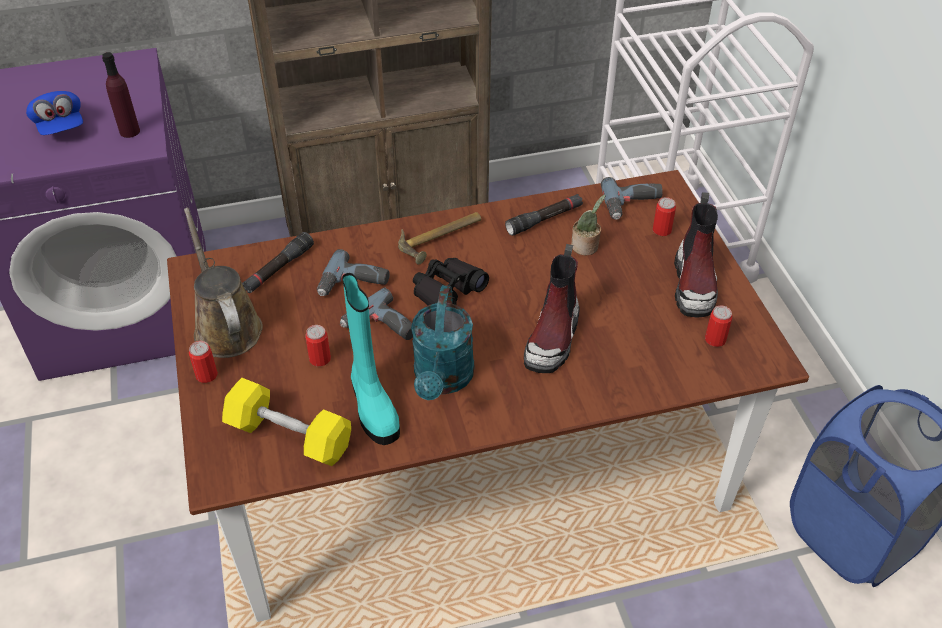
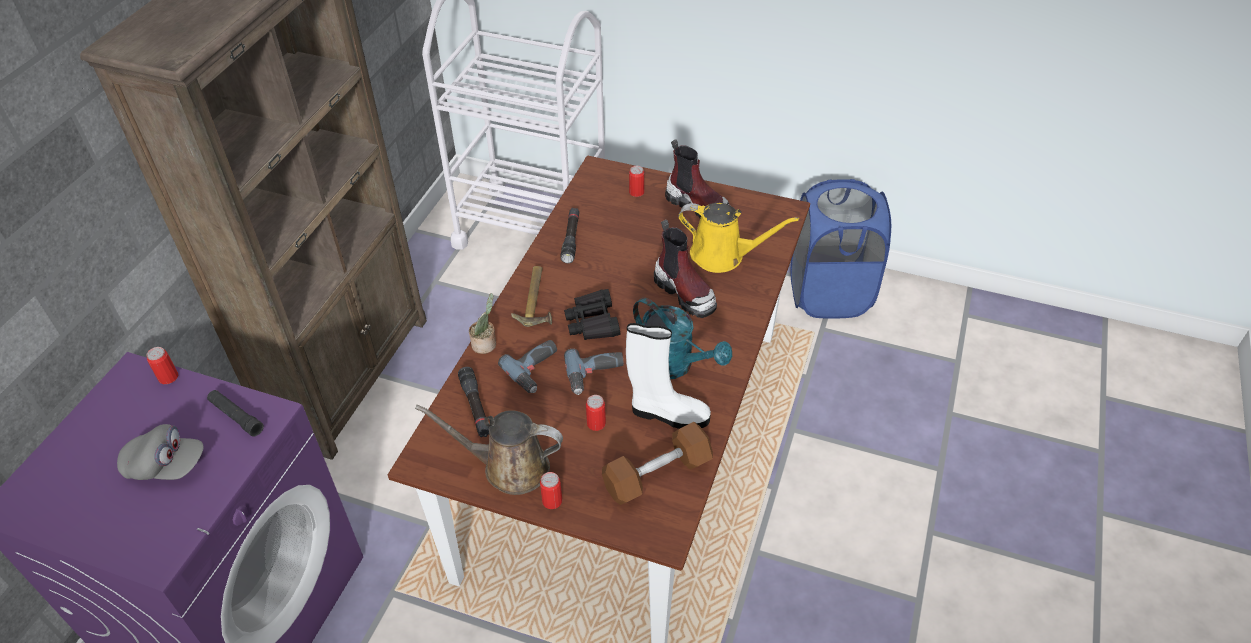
camera: 55 degrees left, 0 degrees up
blue cap [26,91,83,135] -> grey cap [117,424,203,480]
purple bottle [102,52,140,138] -> black flashlight [207,390,264,437]
yellow dumbbell [222,378,351,466] -> brown dumbbell [602,422,713,505]
turquoise boot [342,273,400,445] -> white boot [626,323,711,429]
potted plant [571,194,606,255] -> potted plant moved to [469,293,496,354]
power drill [601,177,663,220] -> none
can [705,306,732,347] -> can moved to [146,347,178,384]
none -> yellow watering can [678,203,799,273]

